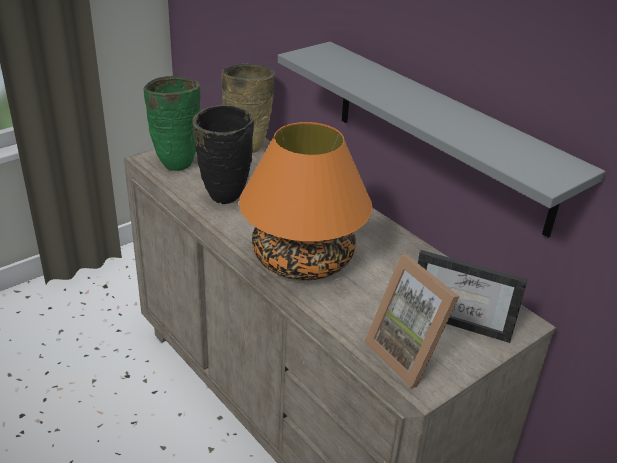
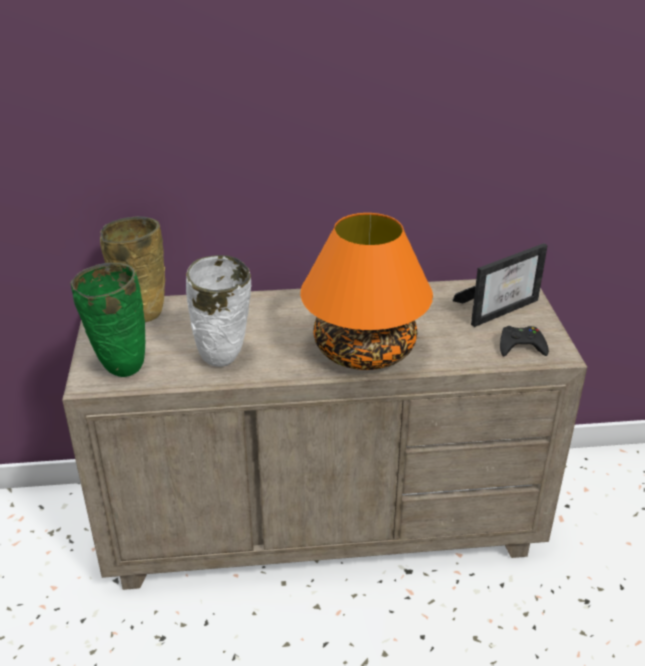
camera: 55 degrees left, 0 degrees up
black vase [192,105,254,204] -> white vase [186,255,251,367]
grey shelf [278,42,606,238] -> none
picture frame [364,255,459,388] -> black game controller [500,326,549,356]

